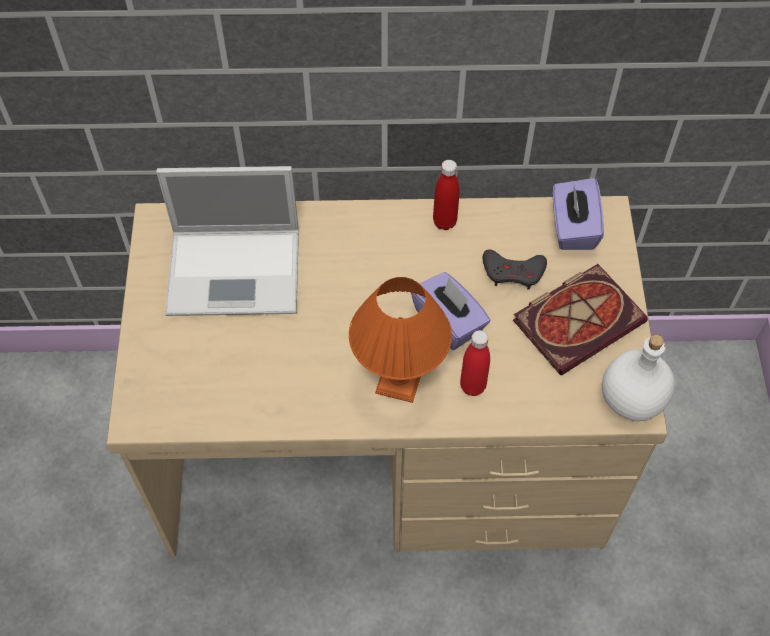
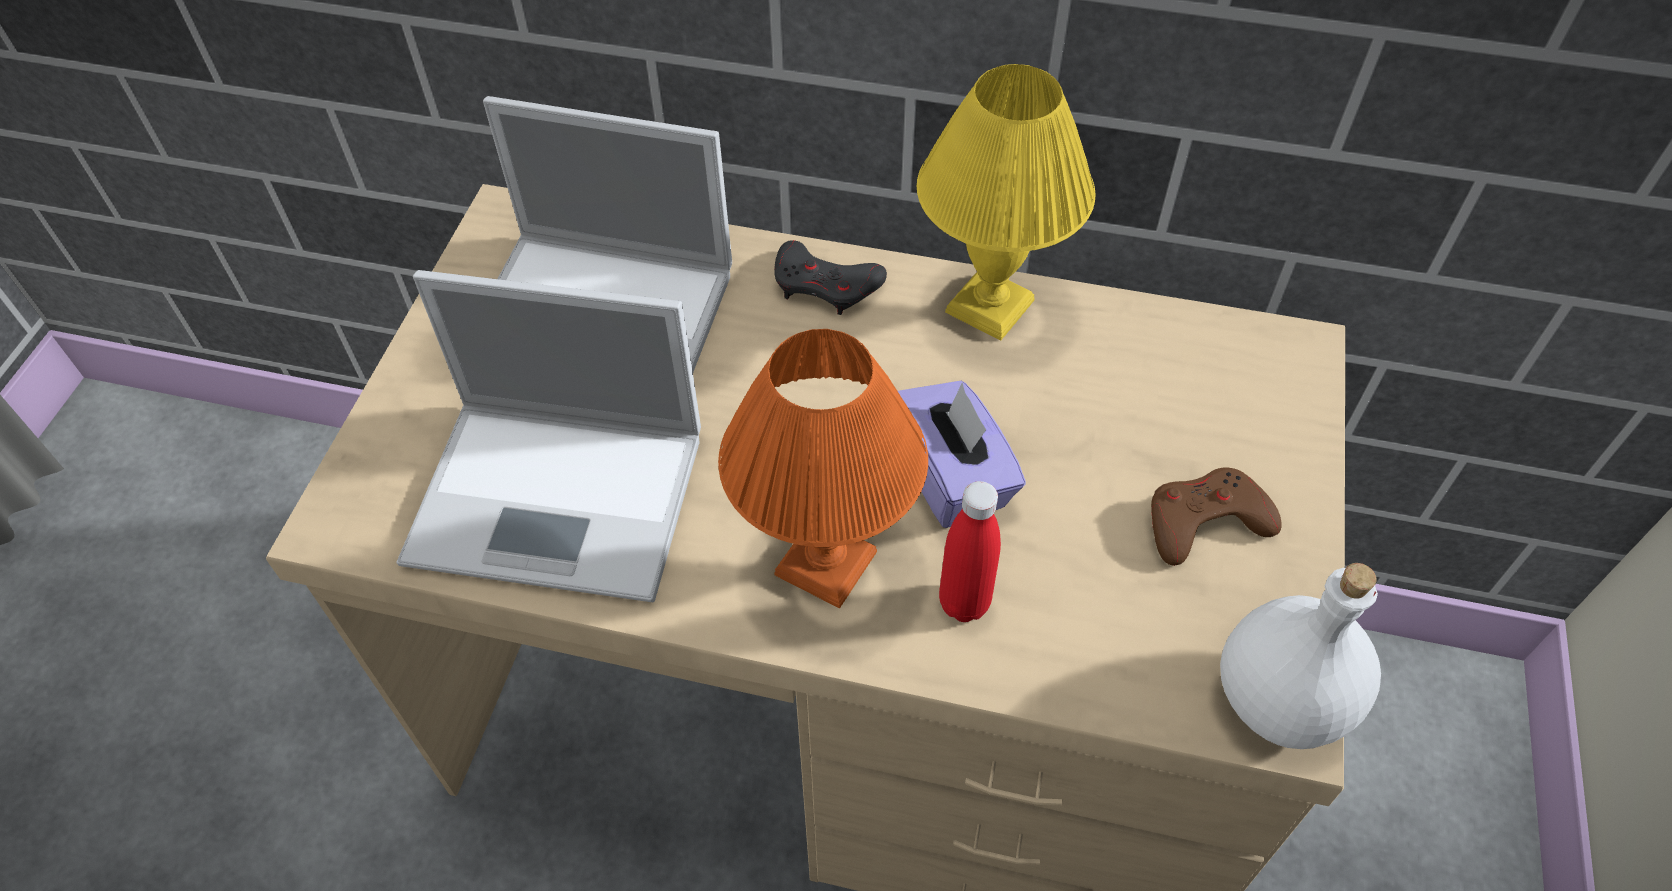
camera: 15 degrees right, 5 degrees down
red bottle [433,160,460,230] -> yellow table lamp [917,64,1095,340]
grey game controller [483,250,547,290] -> grey game controller moved to [774,240,887,315]
book [513,264,648,375] -> brown game controller [1151,467,1282,566]
purple tissue box [553,178,604,250] -> none
none -> laptop [397,270,701,602]

